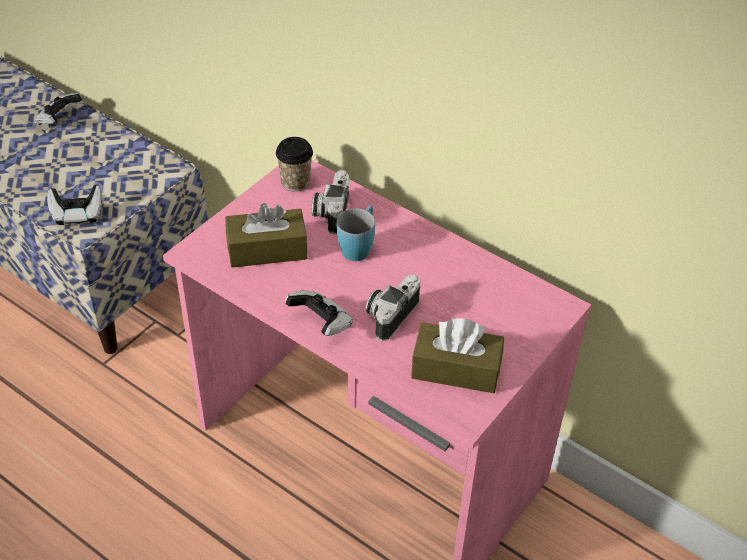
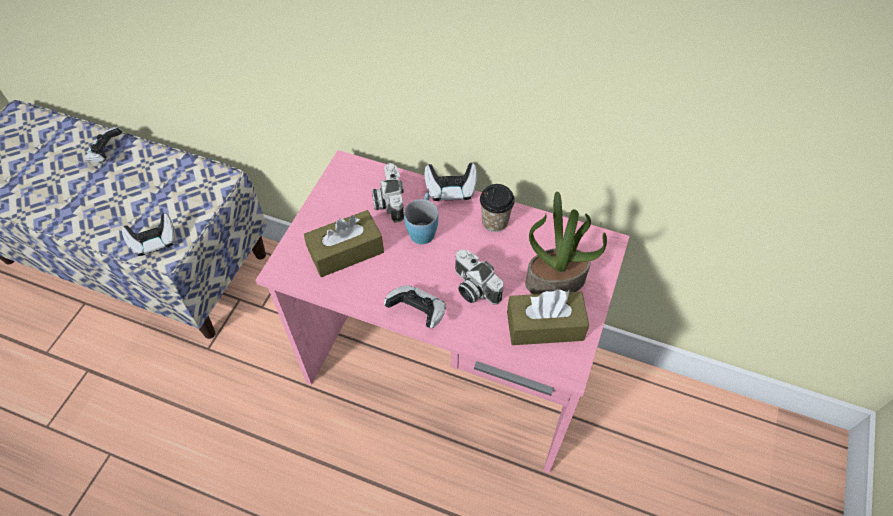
camera: 15 degrees left, 10 degrees up
cup [276,137,313,192] -> cup moved to [480,184,515,232]
camera [366,274,420,341] -> camera turned 60 degrees counterclockwise [455,249,503,305]
none -> game controller [424,163,477,201]
none -> potted plant [525,192,607,294]

